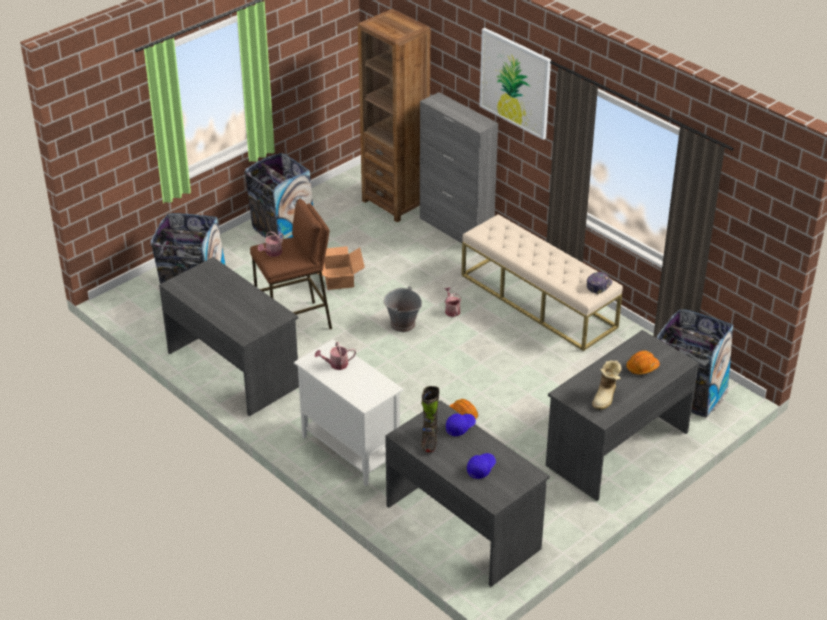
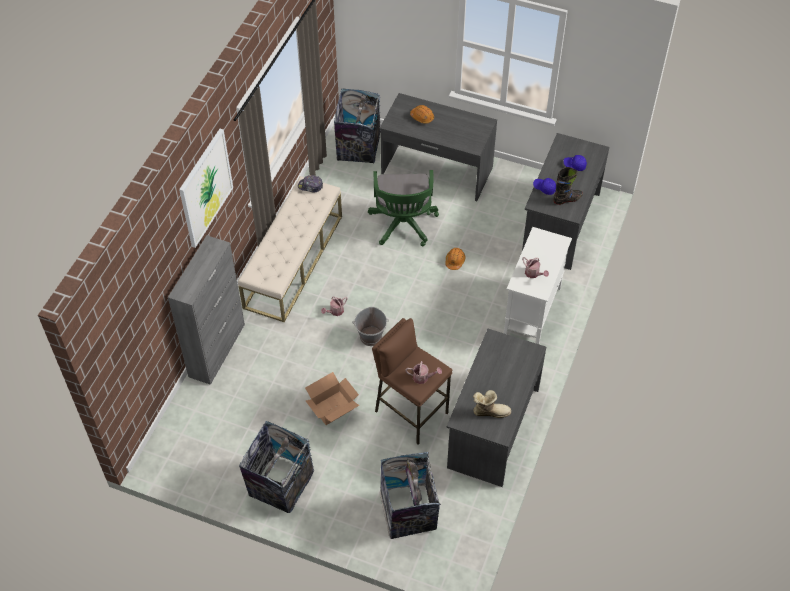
camera: 115 degrees left, 15 degrees up
brown bookcase [358,9,431,222] -> none
boot [592,360,622,410] -> boot moved to [473,390,511,418]
none -> green office chair [368,170,439,246]

